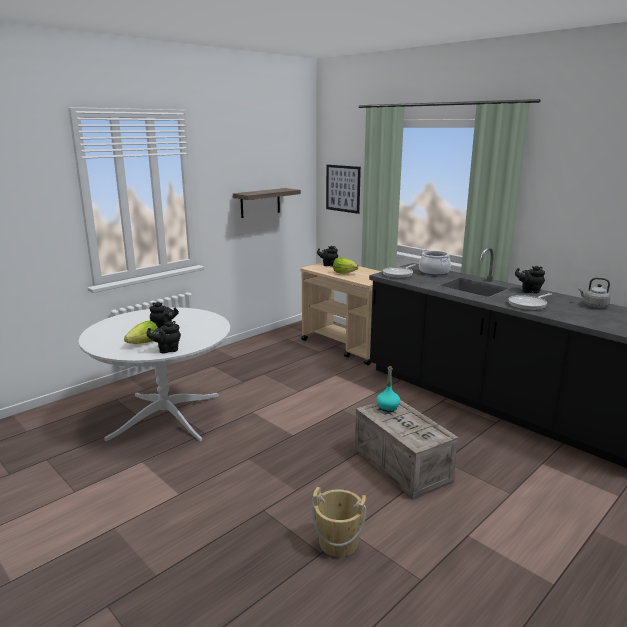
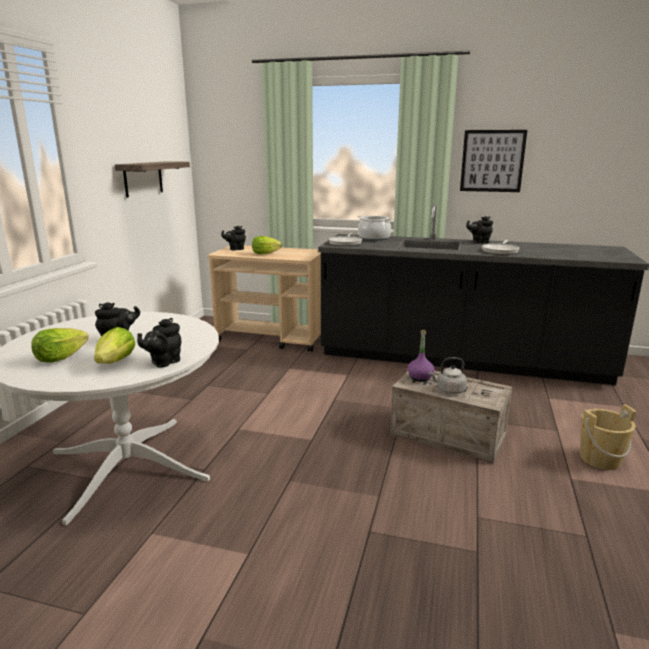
camera: 30 degrees left, 0 degrees up
beige bucket [312,487,366,557] -> beige bucket moved to [580,404,636,470]
picture [326,165,361,214] -> picture moved to [460,130,527,192]
turquoise bottle [377,366,400,412] -> purple bottle [408,330,435,382]
grey kettle [578,278,611,308] -> grey kettle moved to [429,357,467,394]
none -> lettuce [31,328,89,363]

